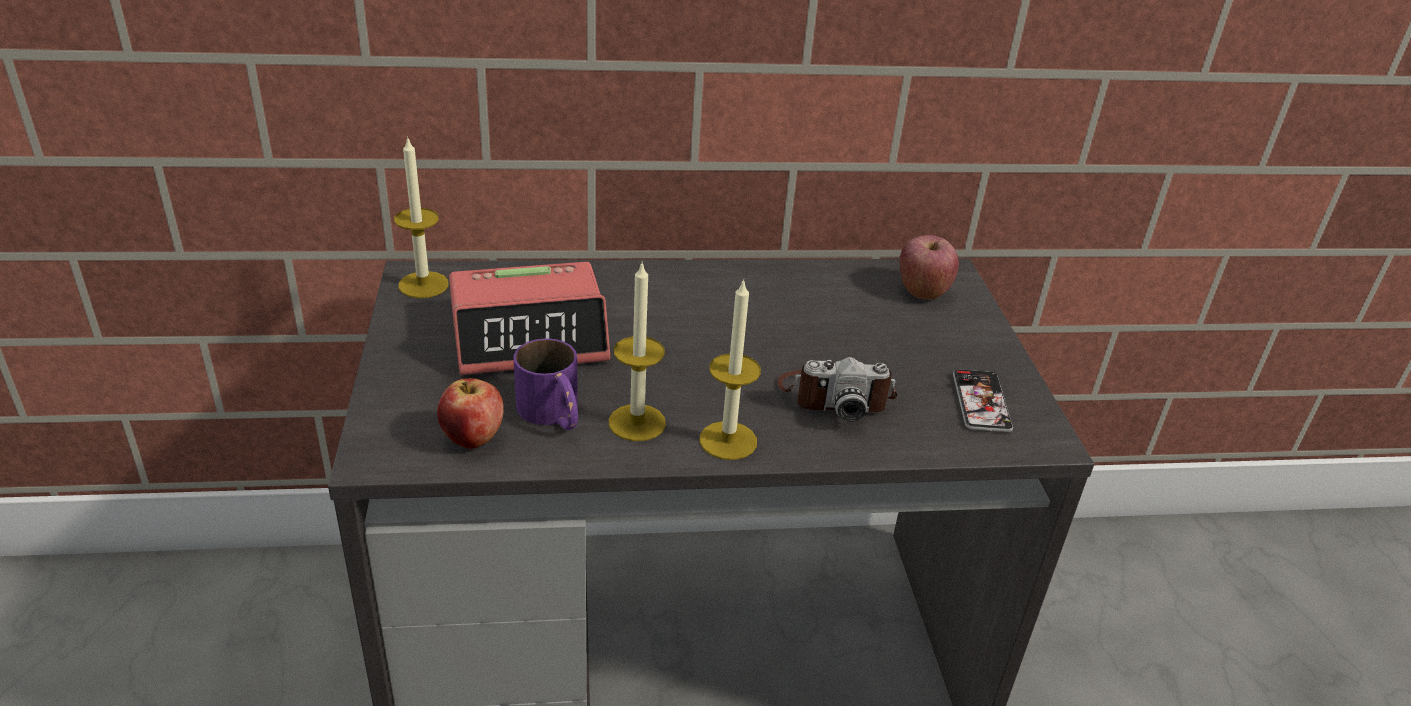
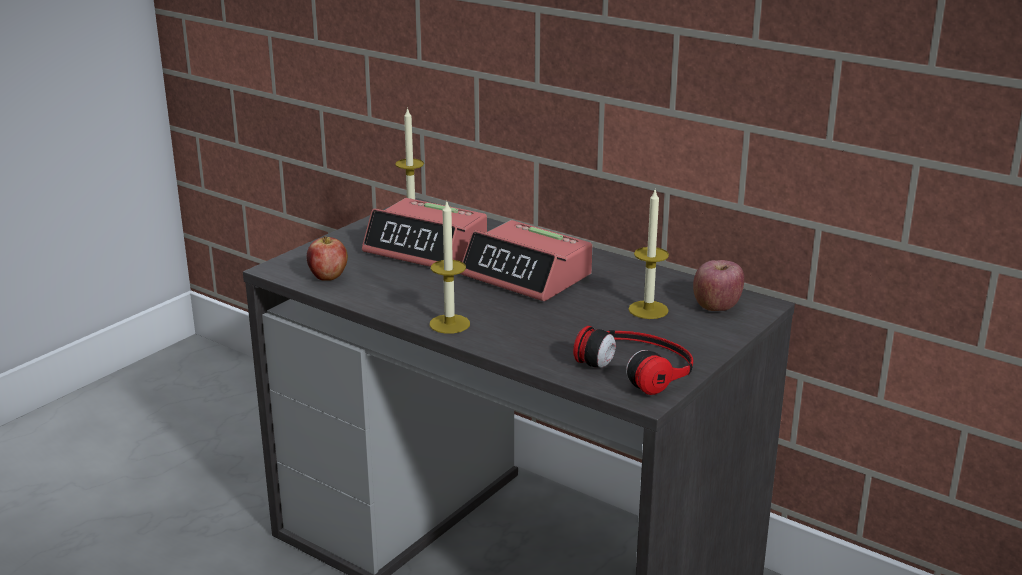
camera: 45 degrees right, 10 degrees down
purple mug [513,338,578,430] -> none
candle [609,261,666,441] -> candle moved to [628,190,669,319]
camera [777,357,898,422] -> none
phone [953,369,1013,432] -> headphones [573,326,693,395]
none -> alarm clock [460,220,592,301]

